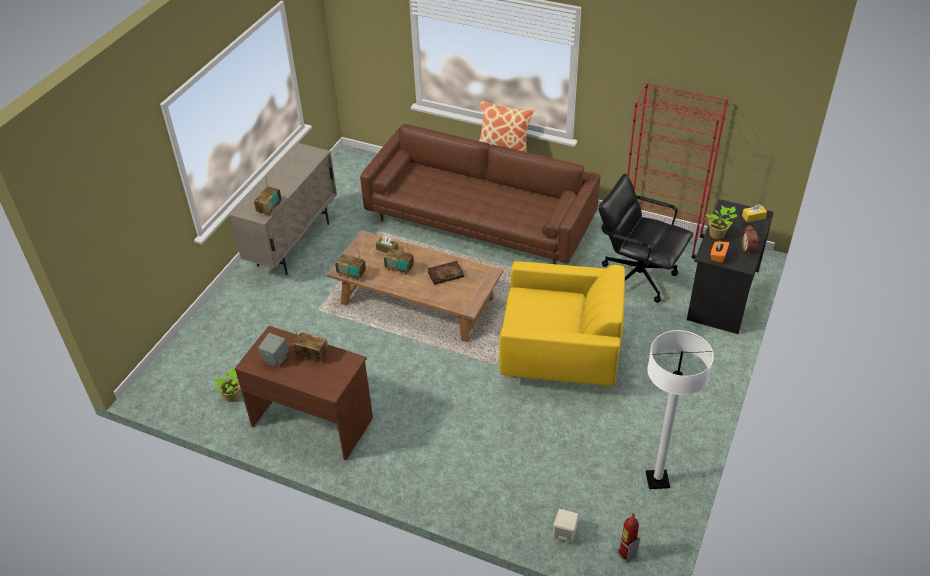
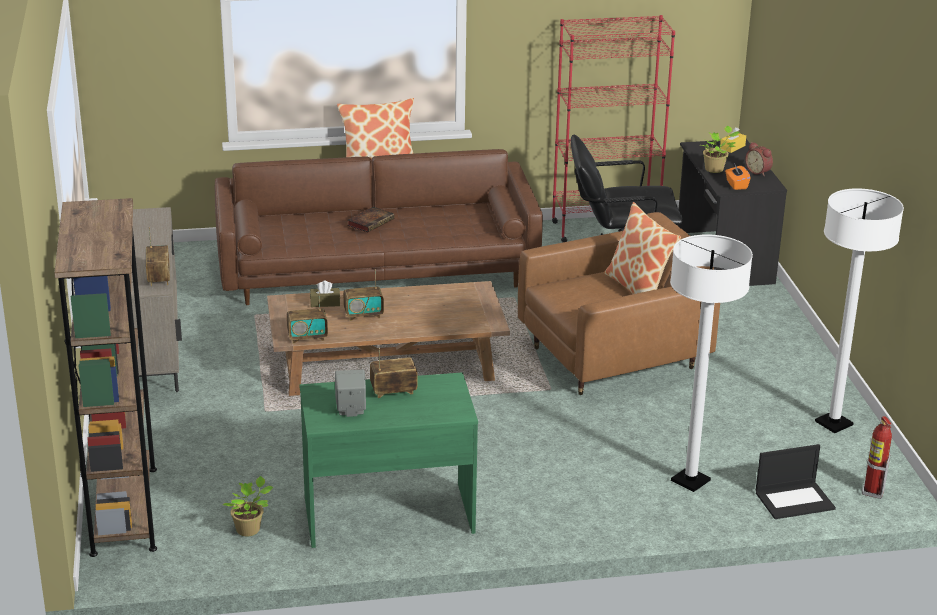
camera: 35 degrees left, 15 degrees down
brown desk [235,326,373,460] -> green desk [299,372,478,548]
book [427,261,464,285] -> book moved to [347,207,395,232]
yellow armchair [499,261,625,387] -> brown armchair [518,212,720,395]
beige speaker [552,509,579,543] -> laptop [756,444,836,519]
none -> brown bookcase [54,198,157,557]
none -> pillow [604,202,681,294]
none -> white floor lamp [670,234,753,492]

